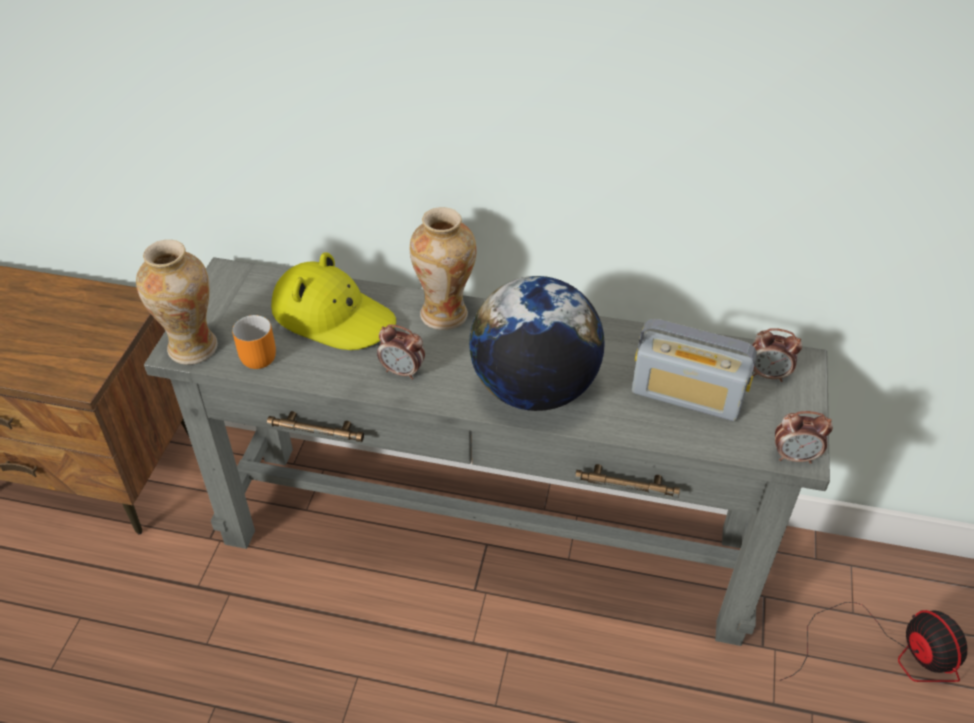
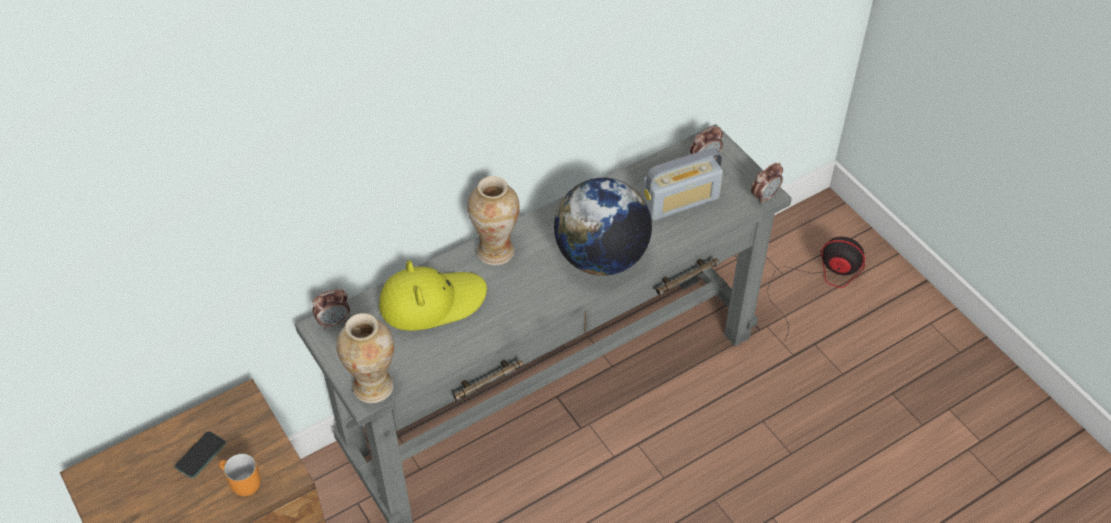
camera: 45 degrees left, 5 degrees up
orange mug [232,315,276,369] -> orange mug moved to [219,454,261,496]
alarm clock [377,324,425,380] -> alarm clock moved to [312,289,350,329]
none -> phone [175,431,226,478]

